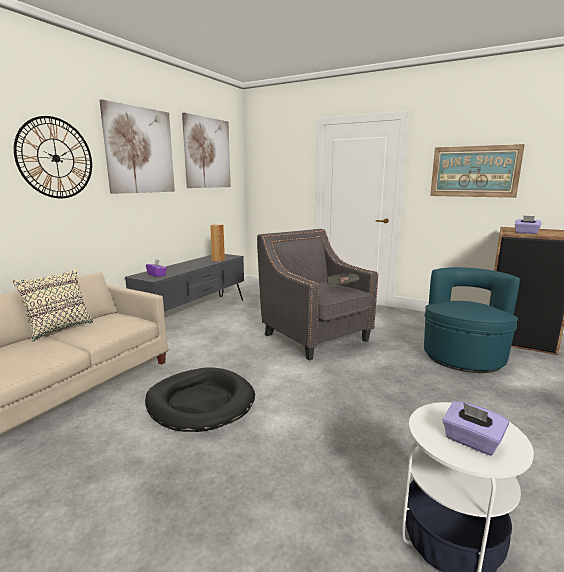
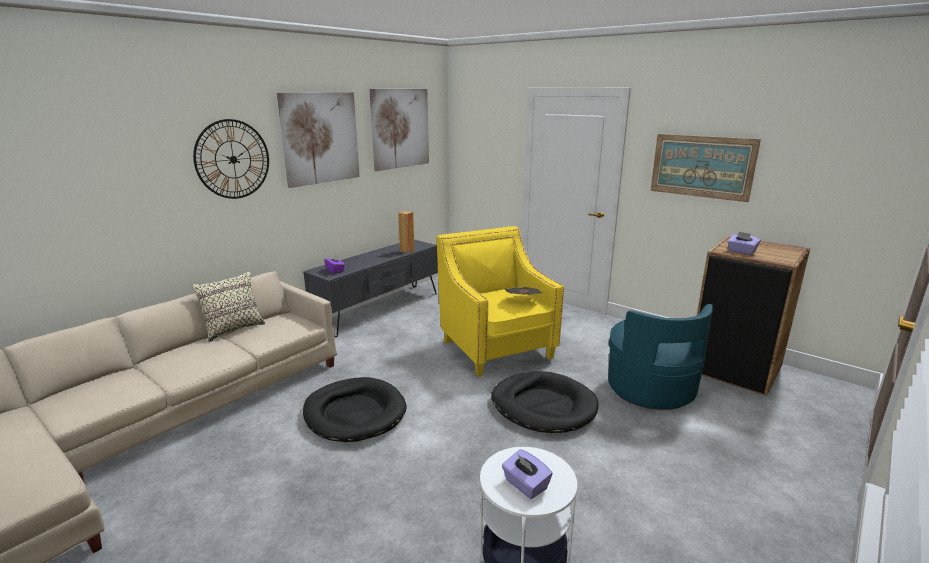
camera: 10 degrees right, 5 degrees up
grey armchair [257,229,378,361] -> yellow armchair [437,226,564,377]
turquoise armchair [424,267,520,373] -> turquoise armchair turned 135 degrees clockwise [608,304,713,410]
none -> black dog bed [491,371,599,433]

